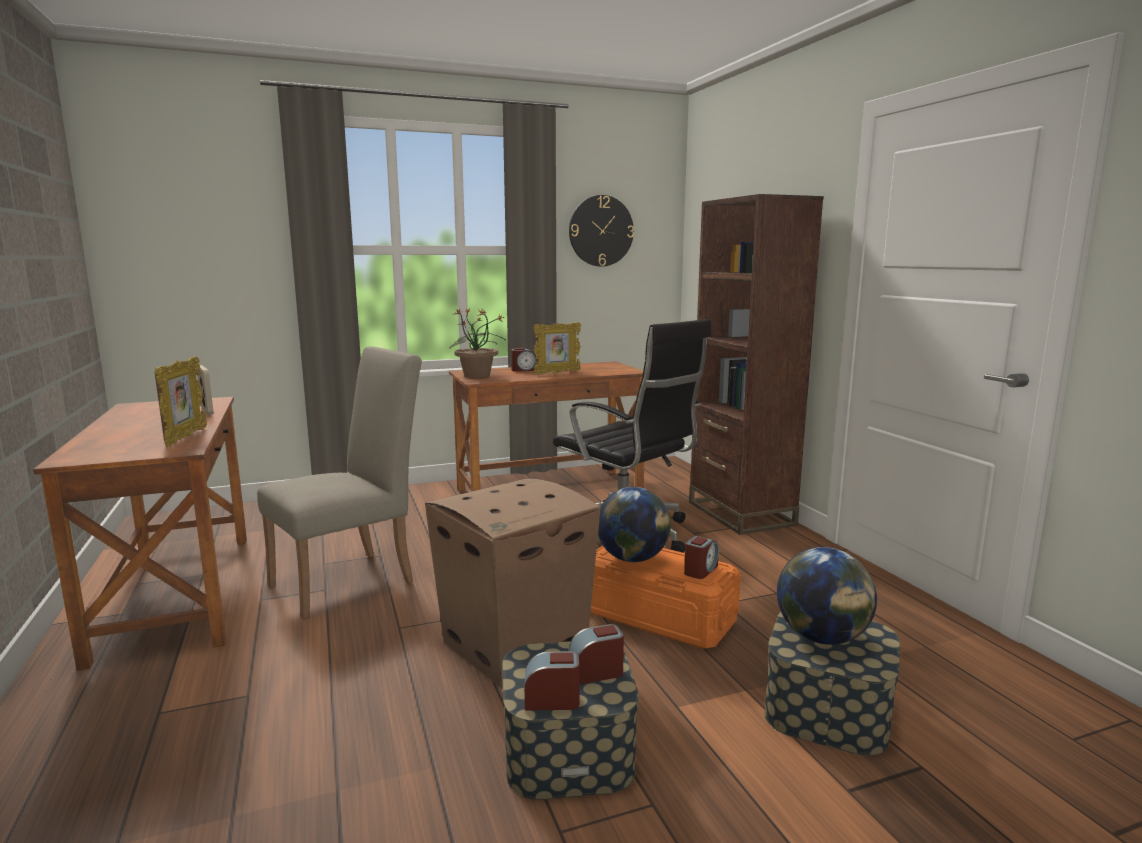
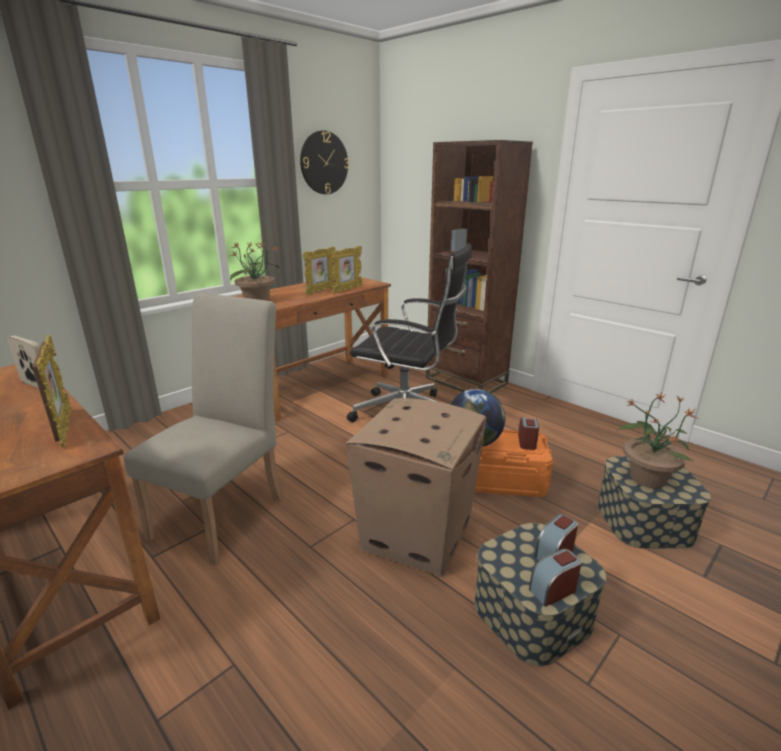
camera: 25 degrees left, 10 degrees up
alarm clock [511,348,537,372] -> none
globe [777,547,877,645] -> potted plant [616,392,699,488]
none -> picture frame [331,246,363,294]

